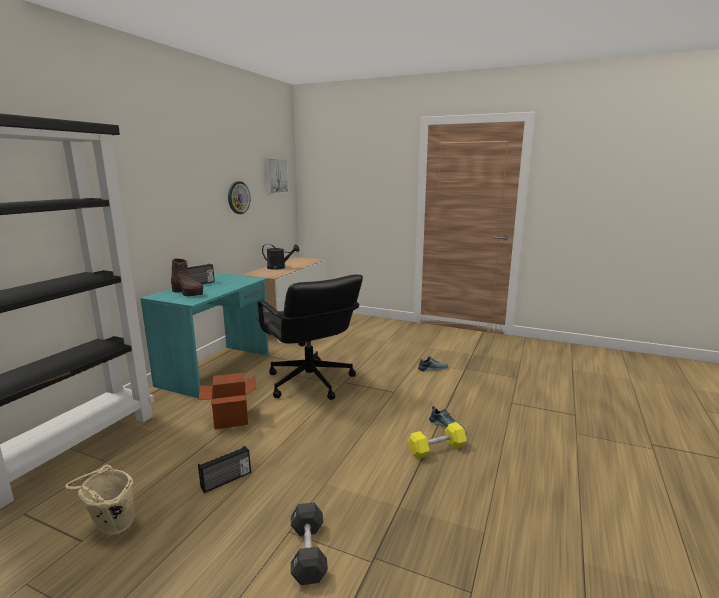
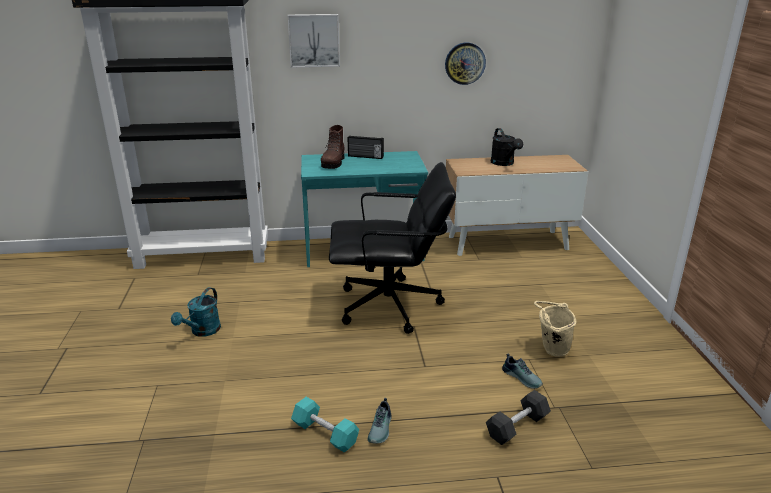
camera: 60 degrees right, 10 degrees up
beige bucket [65,464,135,536] -> beige bucket moved to [534,301,576,357]
radio [198,446,251,493] -> turquoise watering can [171,287,221,337]
cardboard box [199,373,256,429] -> none
black office chair [256,275,363,400] -> black office chair turned 120 degrees counterclockwise [329,162,456,334]
picture [265,159,289,194] -> picture moved to [287,14,340,67]
black dumbbell [291,502,328,585] -> black dumbbell moved to [486,390,551,445]
yellow dumbbell [408,422,467,459] -> turquoise dumbbell [291,397,359,453]

